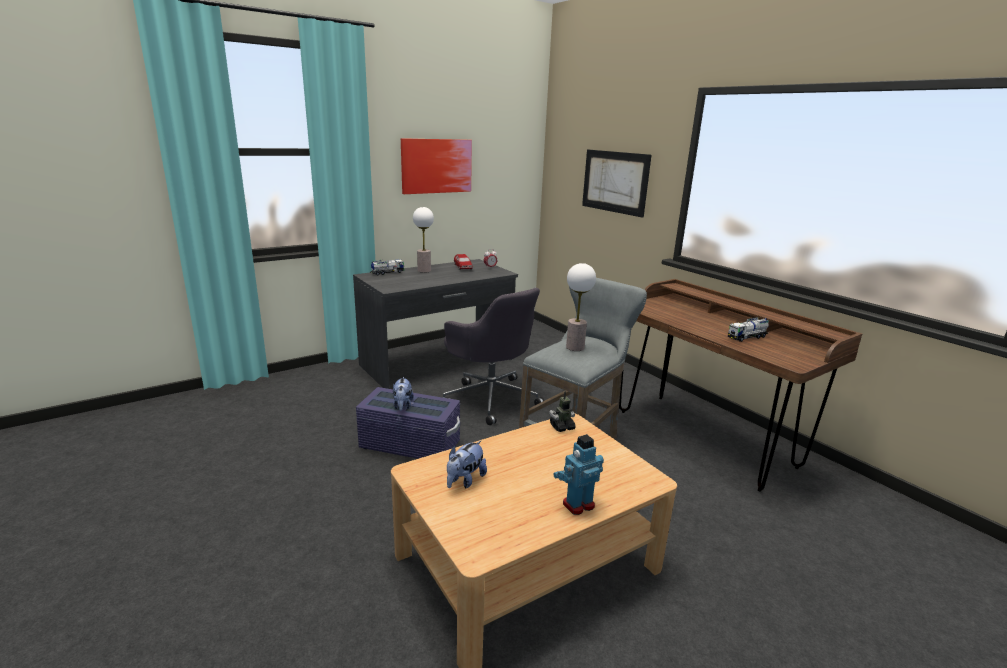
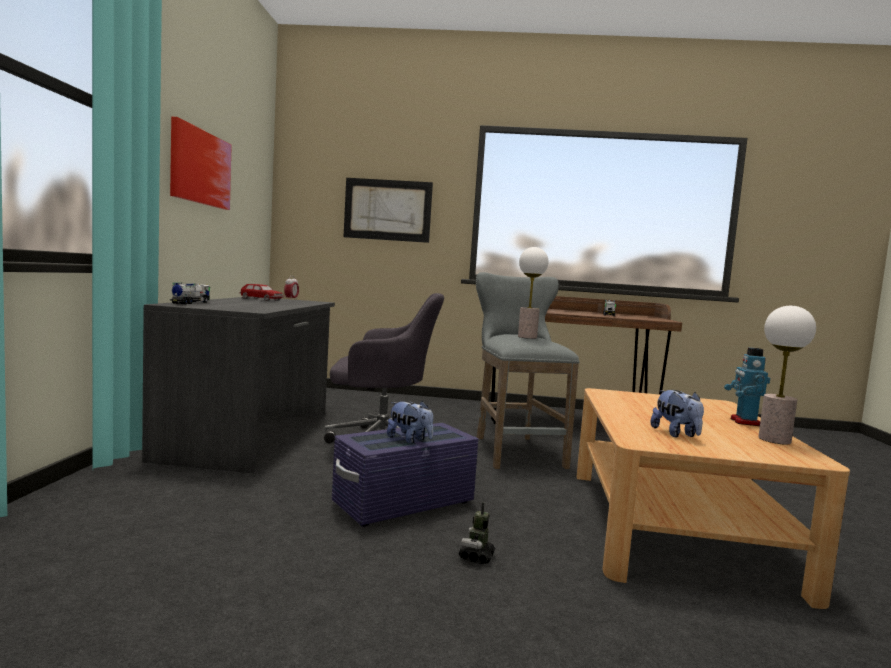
camera: 50 degrees left, 15 degrees down
table lamp [413,207,434,273] -> table lamp moved to [758,306,816,444]
toy robot [549,391,575,432] -> toy robot moved to [459,502,495,564]

